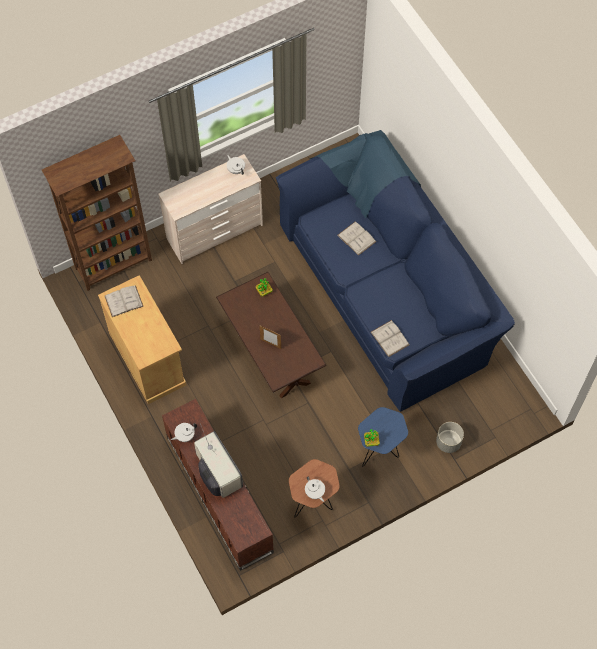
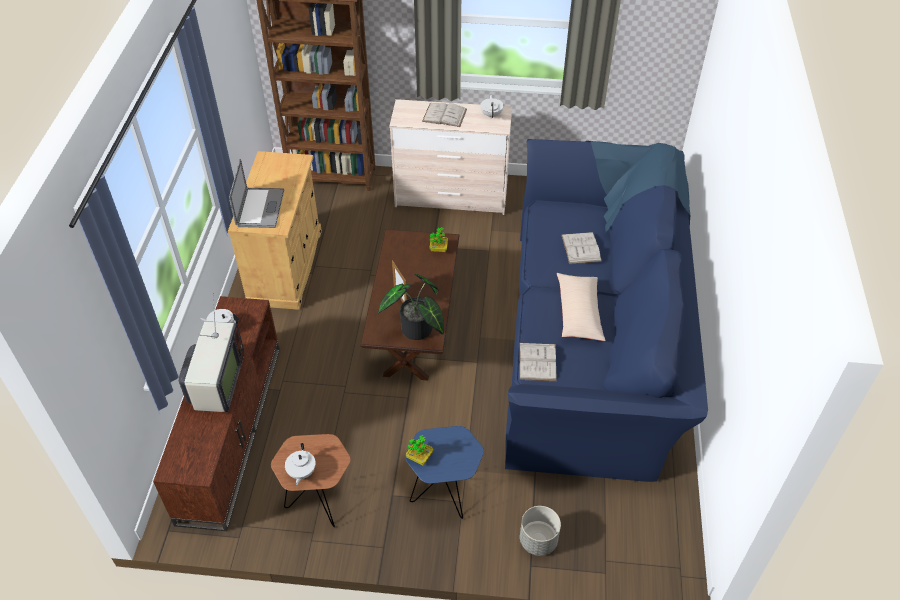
camera: 35 degrees right, 15 degrees down
white book [105,285,144,317] -> white book moved to [422,103,467,127]
none -> laptop [229,159,284,228]
none -> potted plant [378,274,444,340]
none -> beige pillow [557,273,605,341]

